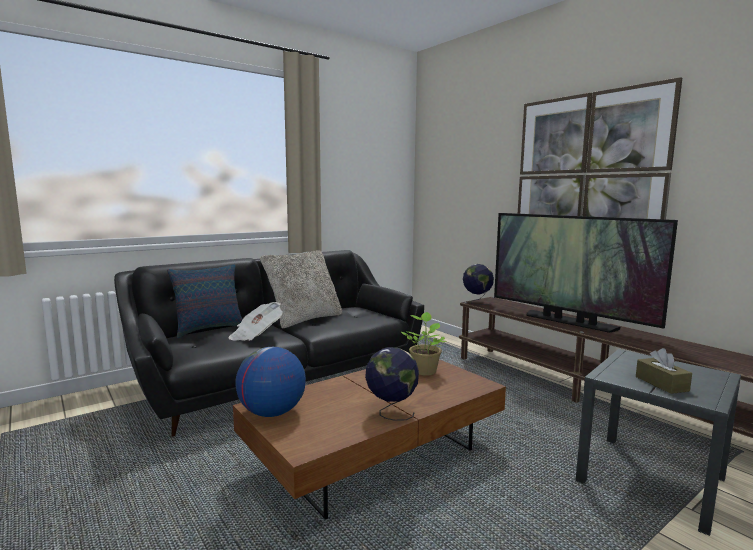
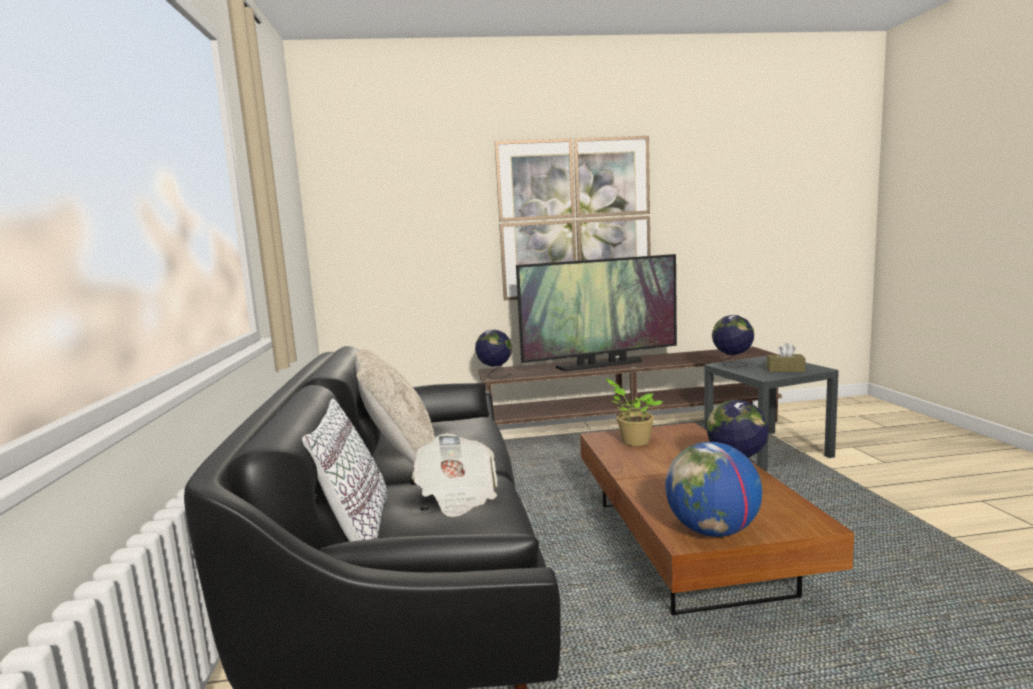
camera: 60 degrees left, 0 degrees up
blue pillow [167,264,243,338] -> white pillow [302,399,387,542]
none -> globe [712,315,754,367]

